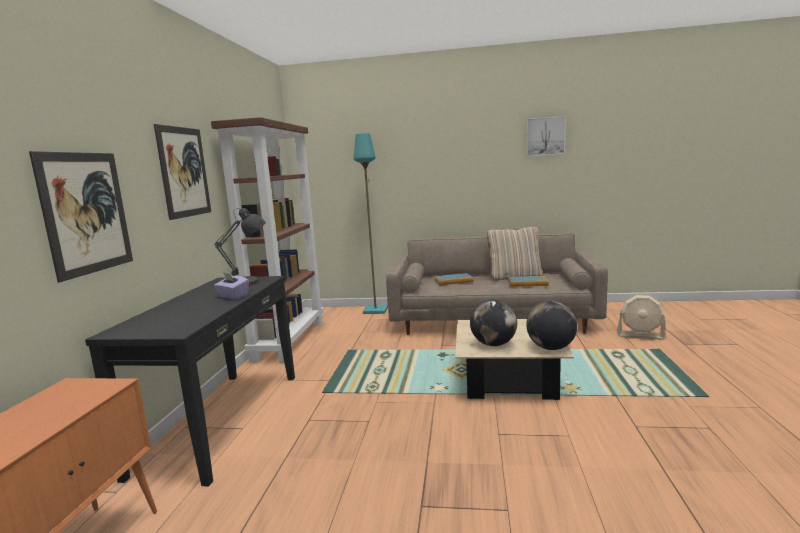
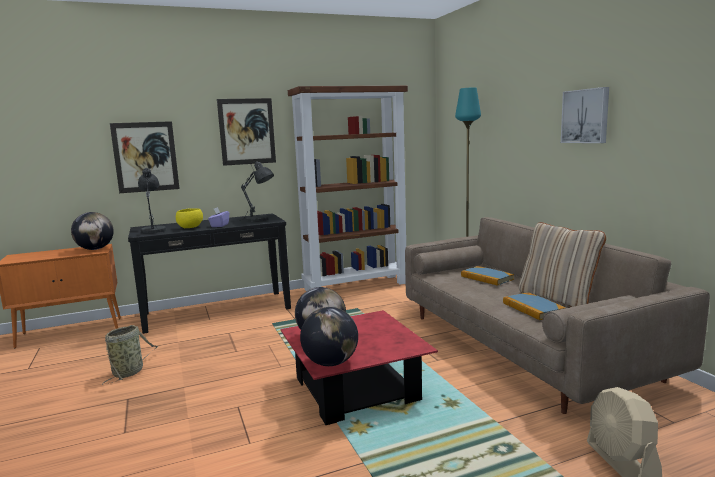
camera: 60 degrees right, 0 degrees up
beige coffee table [455,319,574,400] -> red coffee table [280,310,438,425]
picture [527,116,565,156] -> picture moved to [561,87,609,143]
none -> globe [71,212,114,250]
none -> basket [102,325,158,385]
none -> grey table lamp [138,168,166,233]
none -> yellow bowl [176,208,203,228]

